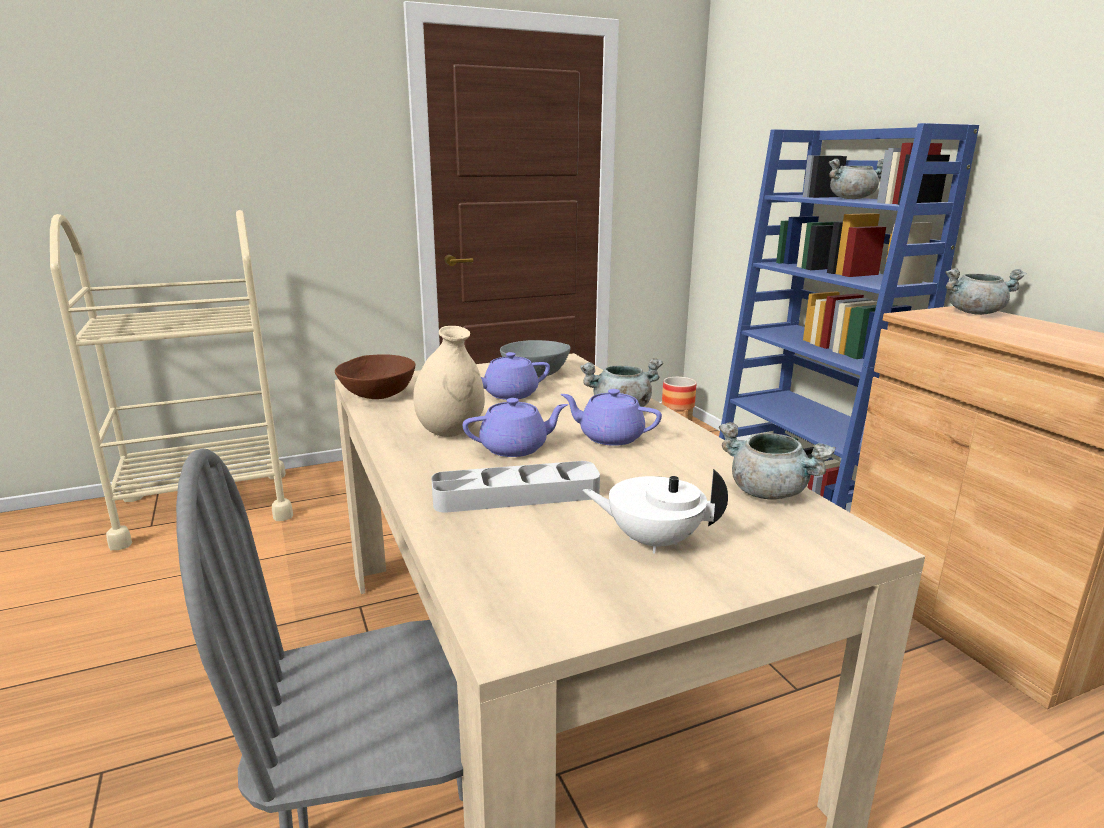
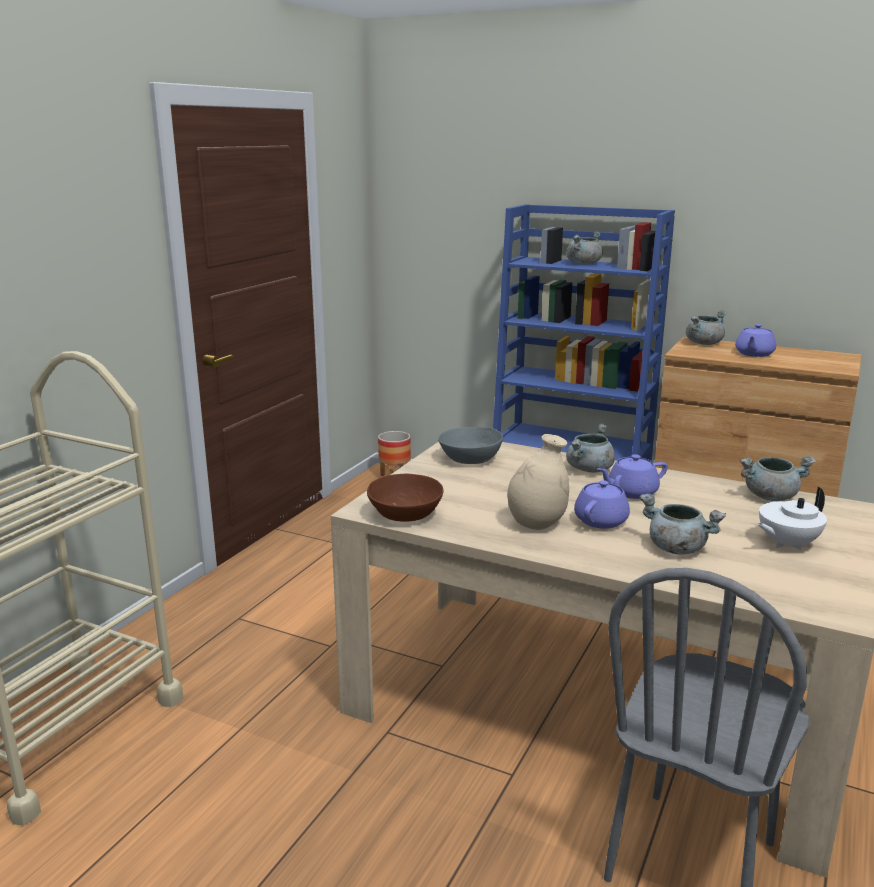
camera: 40 degrees left, 0 degrees up
grey tray [431,461,600,513] -> grey cooking pot [640,494,726,555]
purple teapot [481,352,550,400] -> purple teapot moved to [735,324,776,357]

